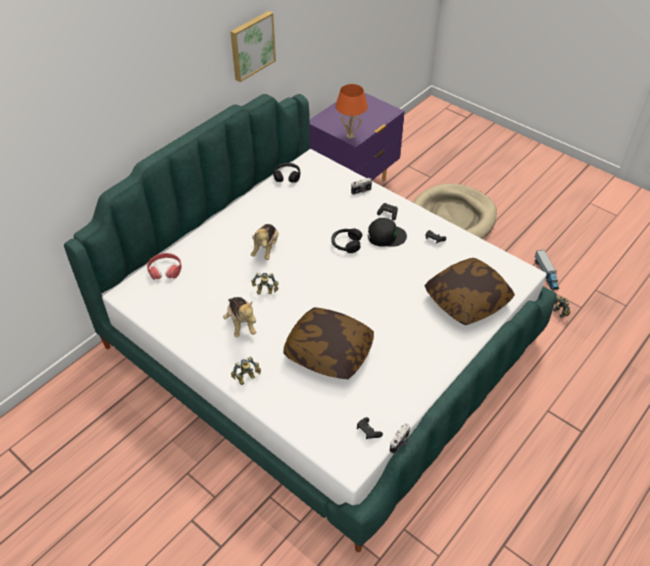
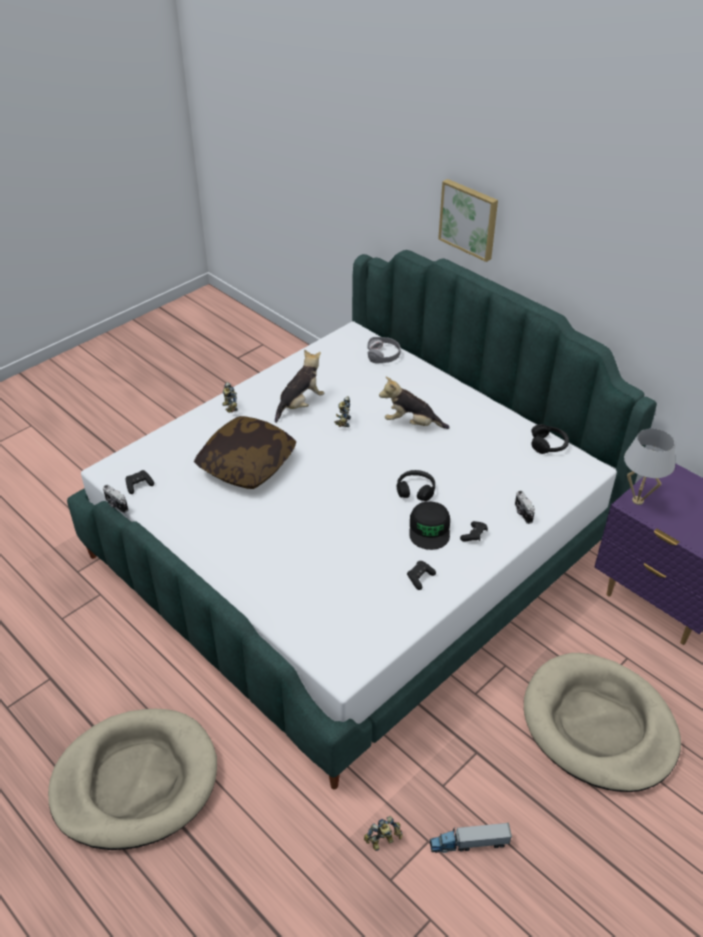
camera: 95 degrees right, 5 degrees down
red headphones [147,253,182,280] -> grey headphones [367,337,401,363]
plush toy [223,297,256,338] -> plush toy turned 150 degrees clockwise [275,350,324,423]
picture [230,11,276,82] -> picture moved to [438,179,498,262]
orange table lamp [335,84,368,138] -> white table lamp [624,428,675,505]
pillow [424,258,515,325] -> none
none -> beige dog bed [48,709,217,850]

